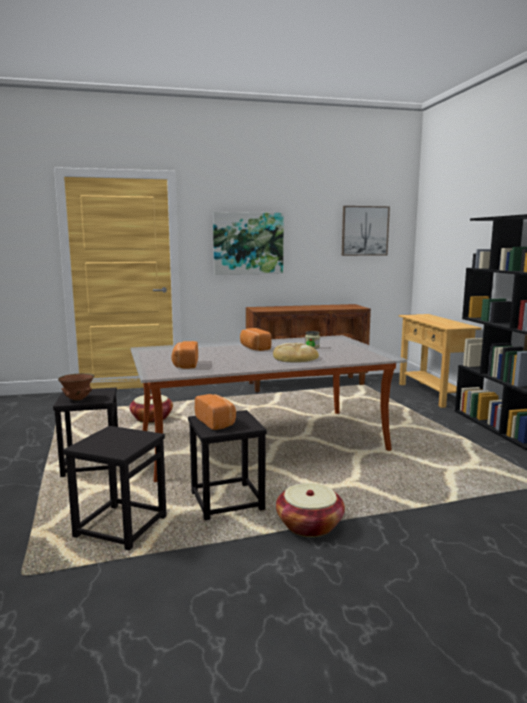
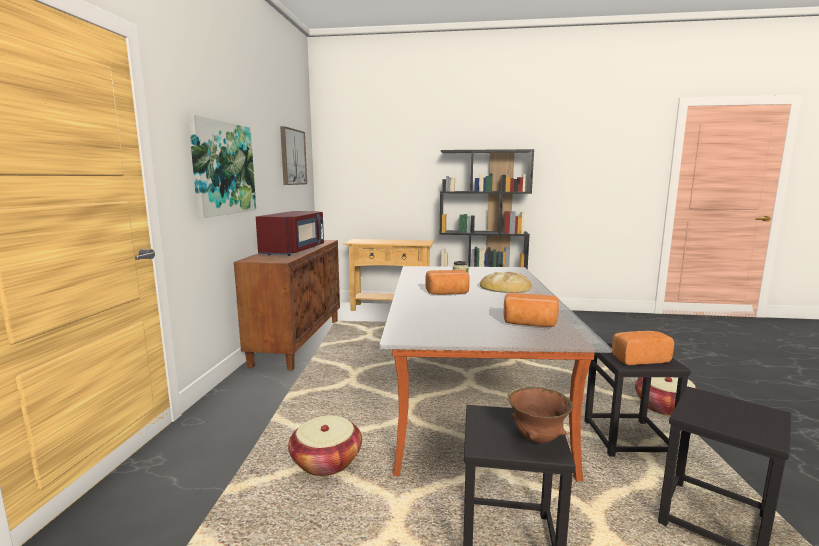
camera: 70 degrees left, 0 degrees up
none -> red microwave [256,211,324,256]

